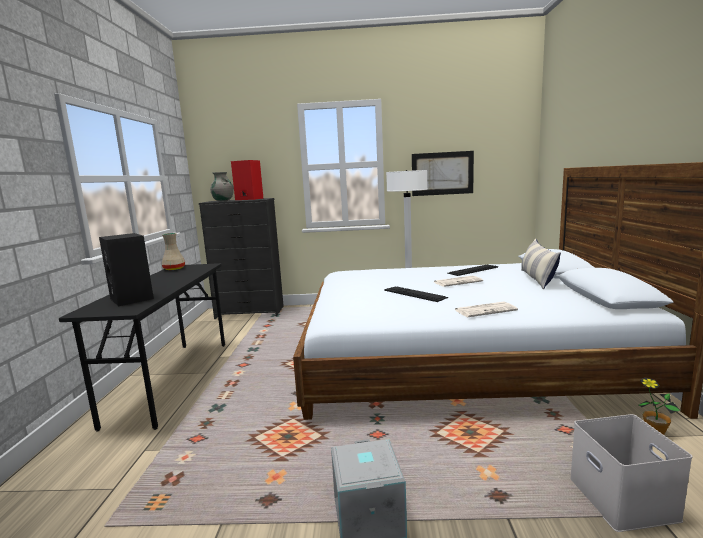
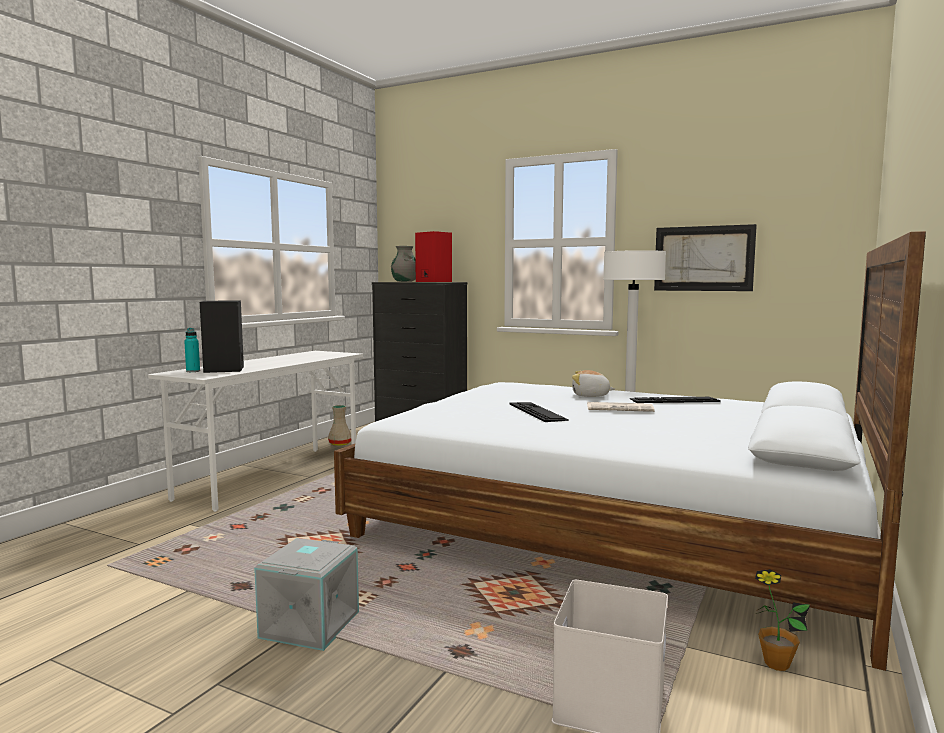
camera: 25 degrees right, 5 degrees down
black desk [59,263,225,431] -> white desk [148,351,363,512]
beige vase [162,233,185,270] -> beige vase moved to [328,405,351,446]
newspaper [455,302,518,317] -> none
pillow [521,239,561,290] -> none
none -> turquoise bottle [184,328,200,372]
none -> plush toy [572,370,615,397]

